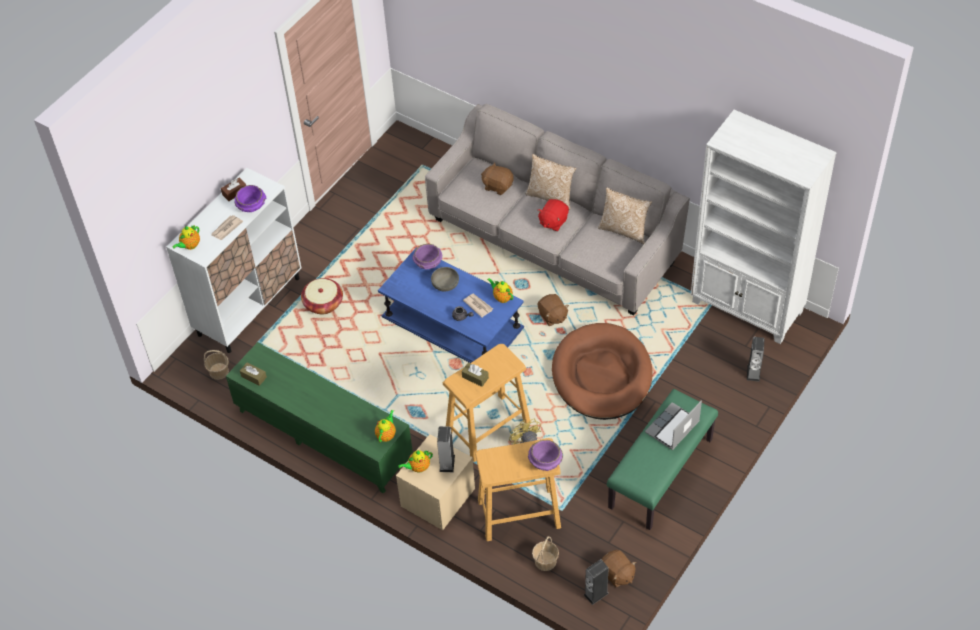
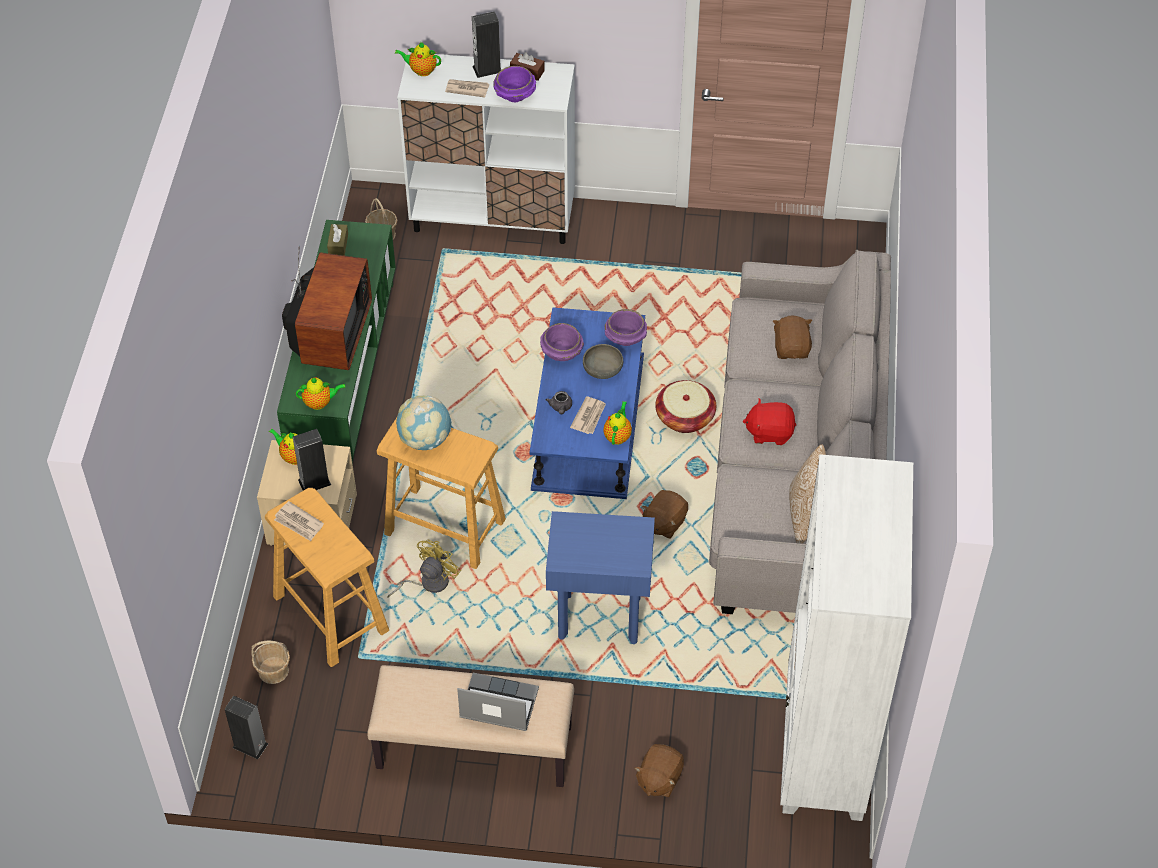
camera: 60 degrees right, 0 degrees up
basket [301,278,343,314] -> basket moved to [655,380,716,433]
brown tissue box [462,363,489,387] -> globe [396,396,452,450]
pillow [526,154,577,210] -> none
purple bowl [528,440,563,471] -> purple bowl moved to [540,323,584,361]
brown dog bed [552,323,653,420] -> blue side table [546,511,655,644]
brown plush toy [601,550,636,587] -> brown plush toy moved to [634,744,684,797]
green bench [607,389,718,530] -> beige bench [367,665,574,787]
speaker [747,337,765,382] -> speaker moved to [472,11,501,78]
none -> newspaper [274,501,324,541]
none -> television [282,246,372,370]

